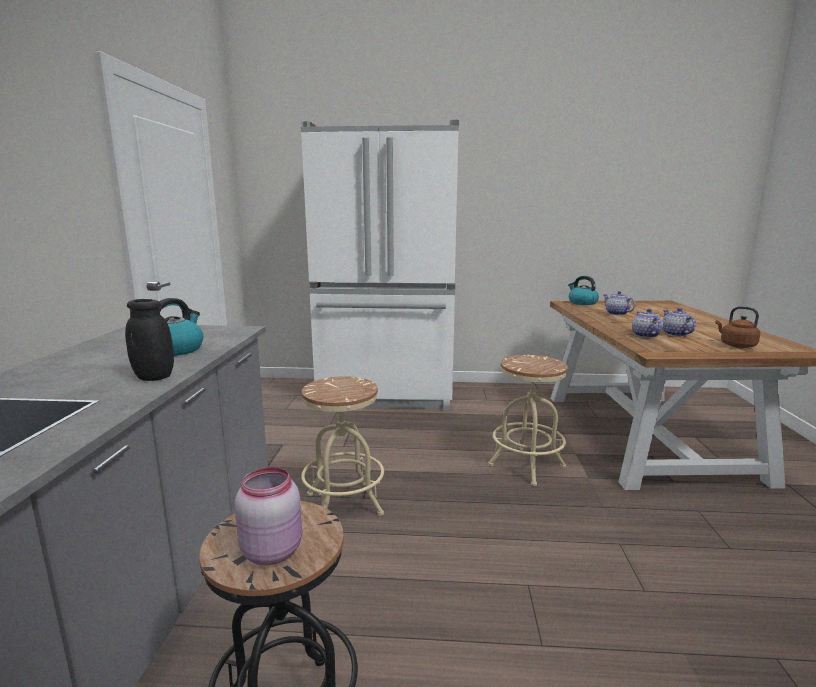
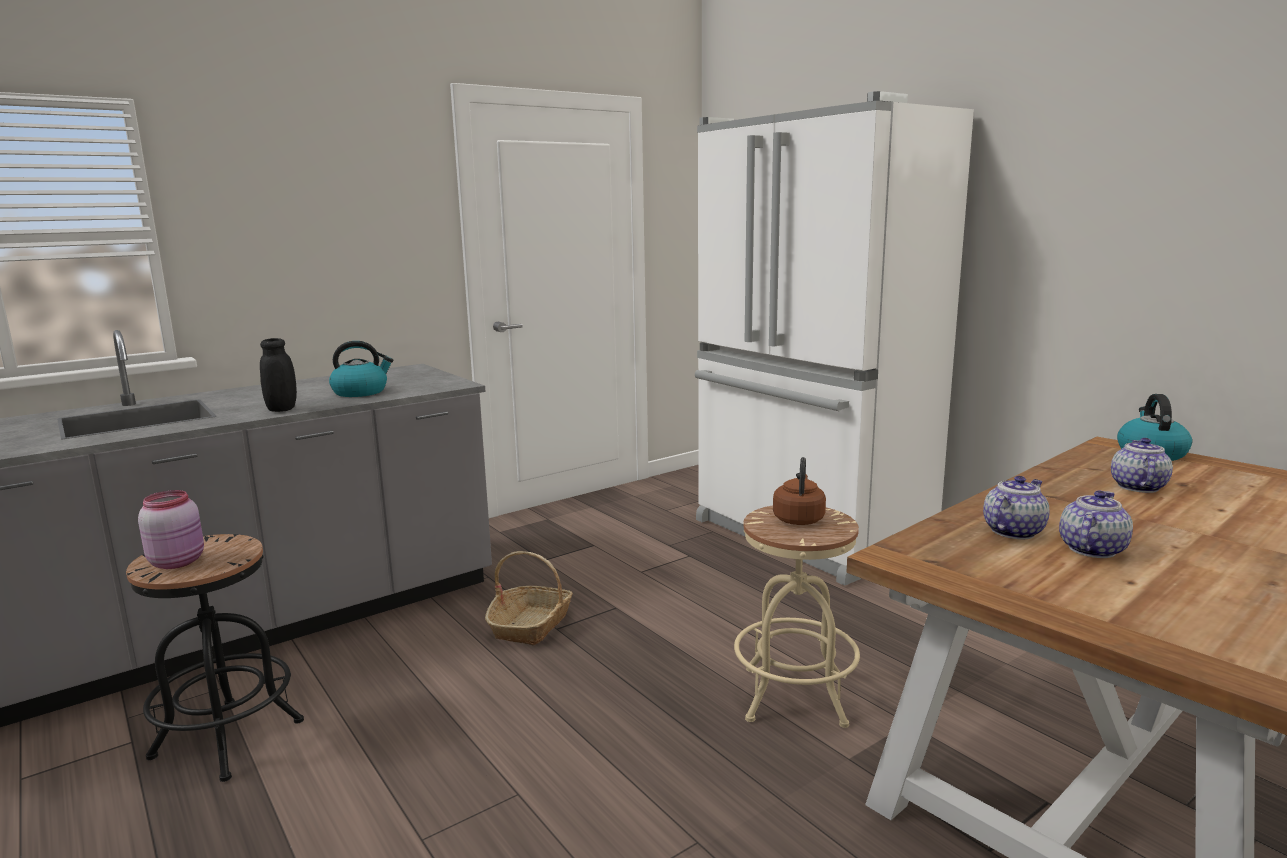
camera: 50 degrees right, 0 degrees up
beige stool [301,376,384,516] -> basket [485,551,573,645]
brown kettle [715,306,760,348] -> brown kettle moved to [773,457,826,525]

